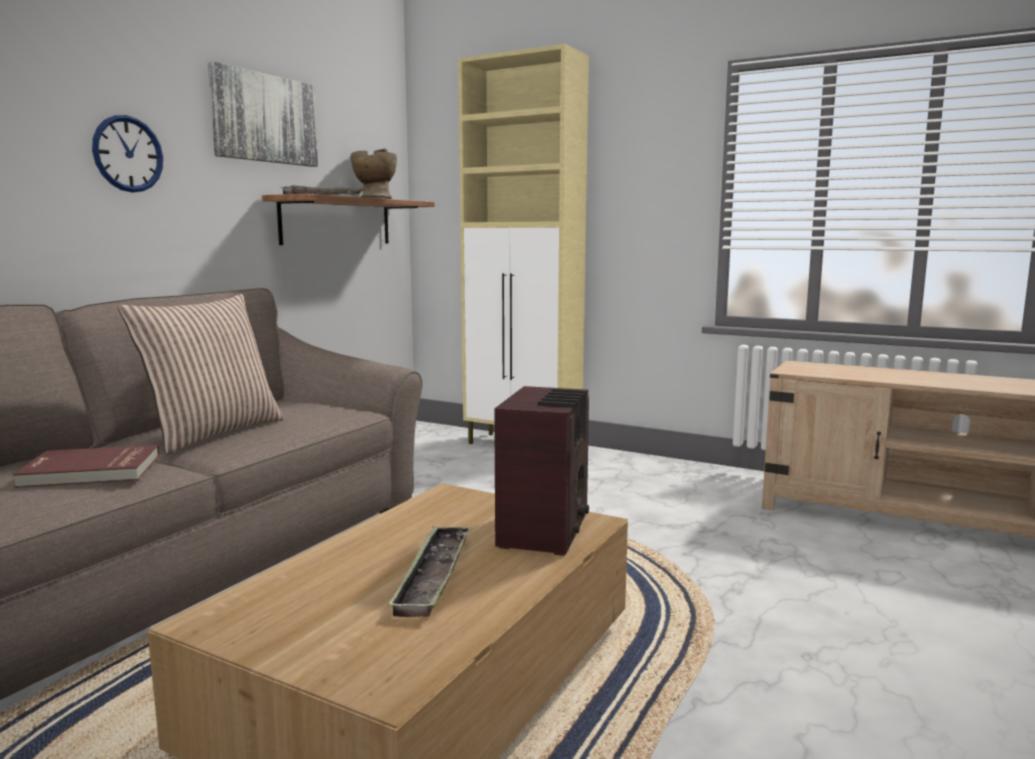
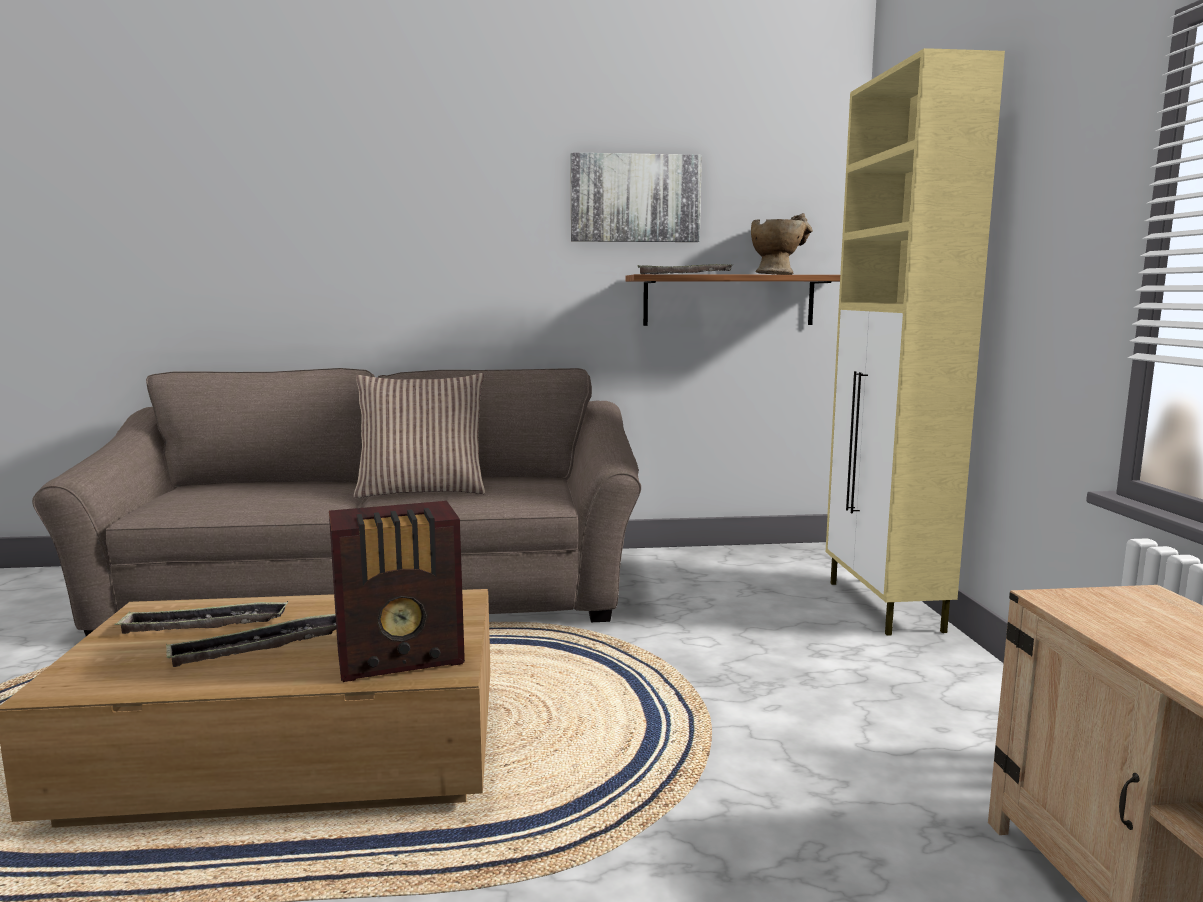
camera: 55 degrees right, 0 degrees up
red book [12,445,159,488] -> none
wall clock [92,115,163,193] -> none
none -> tray [114,601,288,634]

